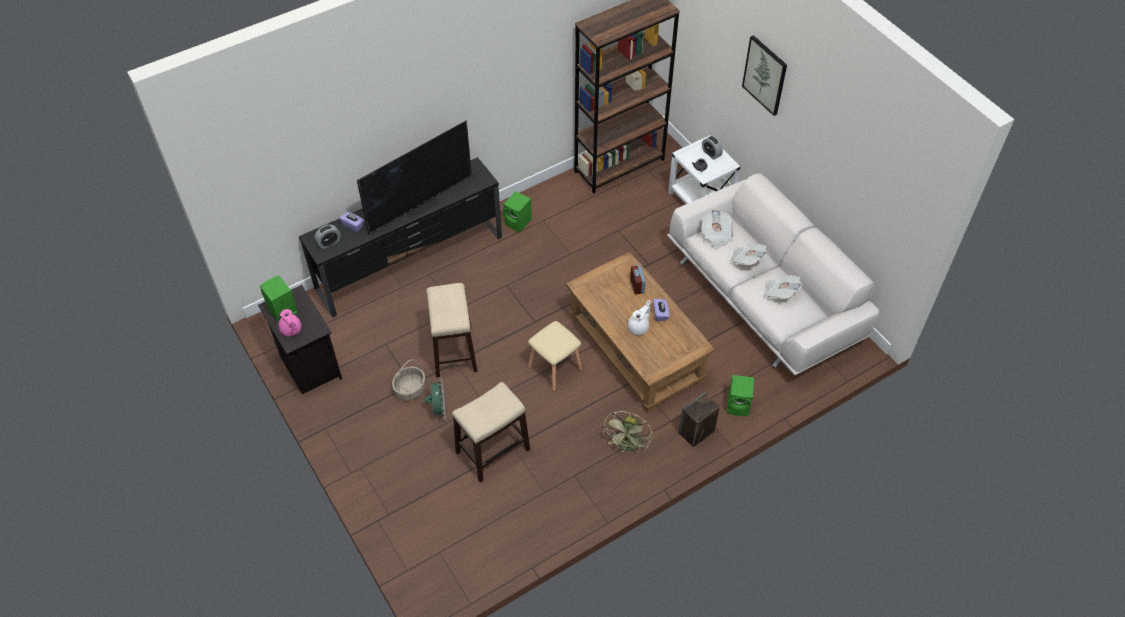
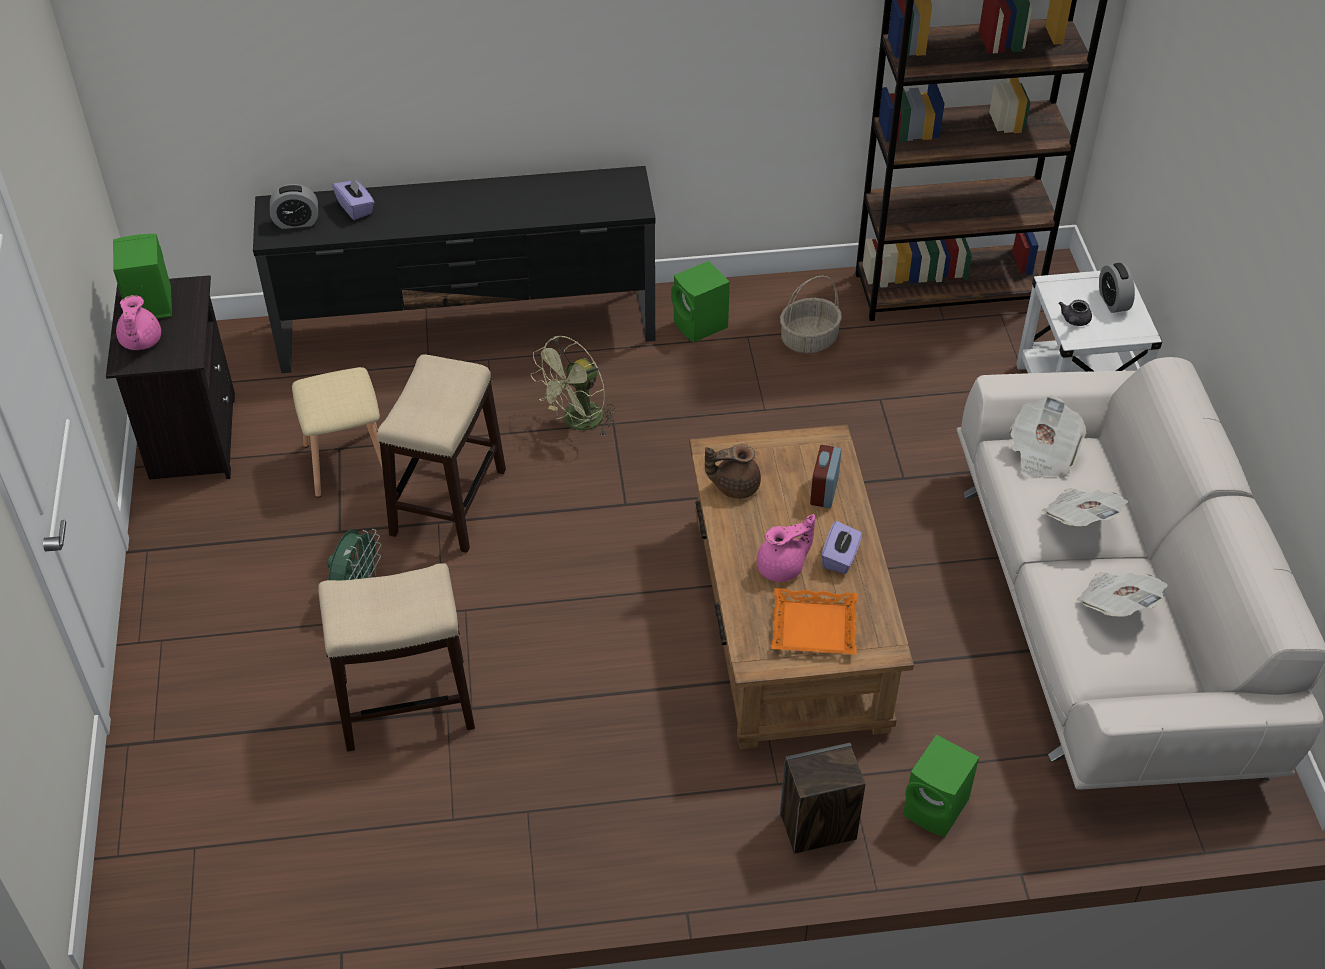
camera: 25 degrees right, 5 degrees down
television [357,120,472,234] -> none
basket [392,359,425,401] -> basket moved to [780,276,842,354]
beige stool [528,321,582,391] -> beige stool moved to [292,367,383,497]
green fan [603,411,653,453] -> green fan moved to [531,336,615,437]
white teapot [628,300,650,335] -> pink teapot [757,514,815,582]
picture [742,35,787,116] -> none
none -> brown teapot [705,444,761,499]
none -> orange tray [771,588,857,655]

